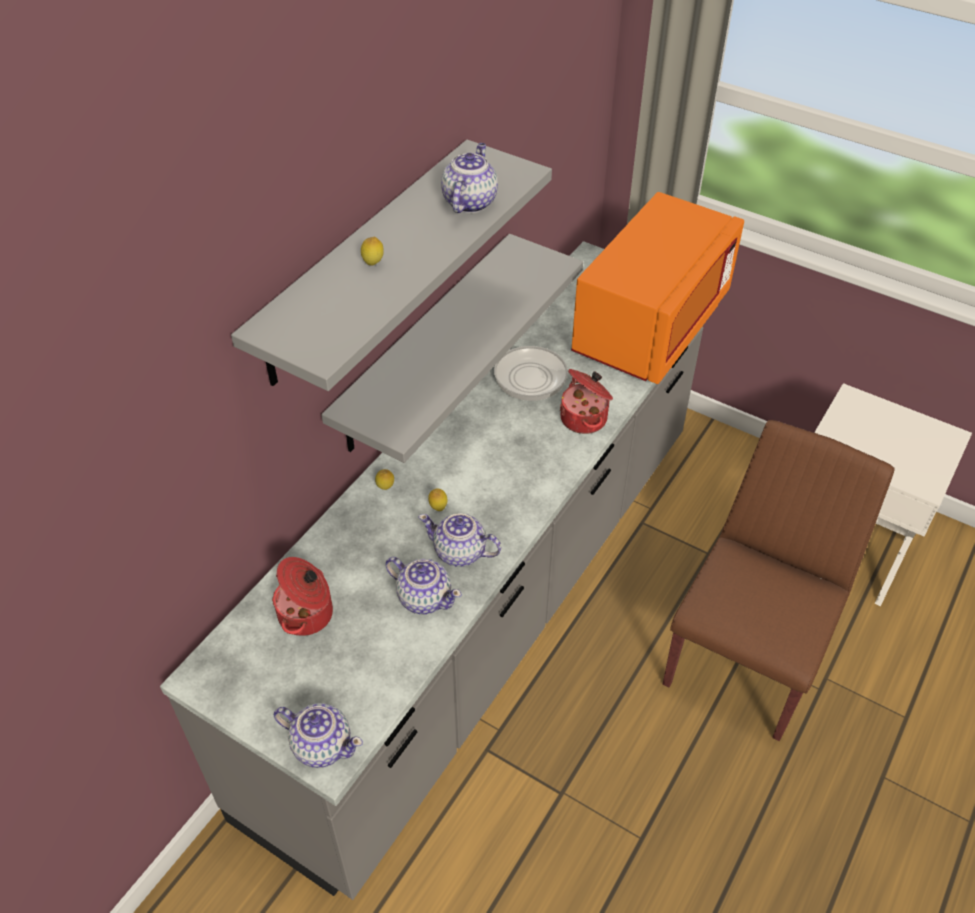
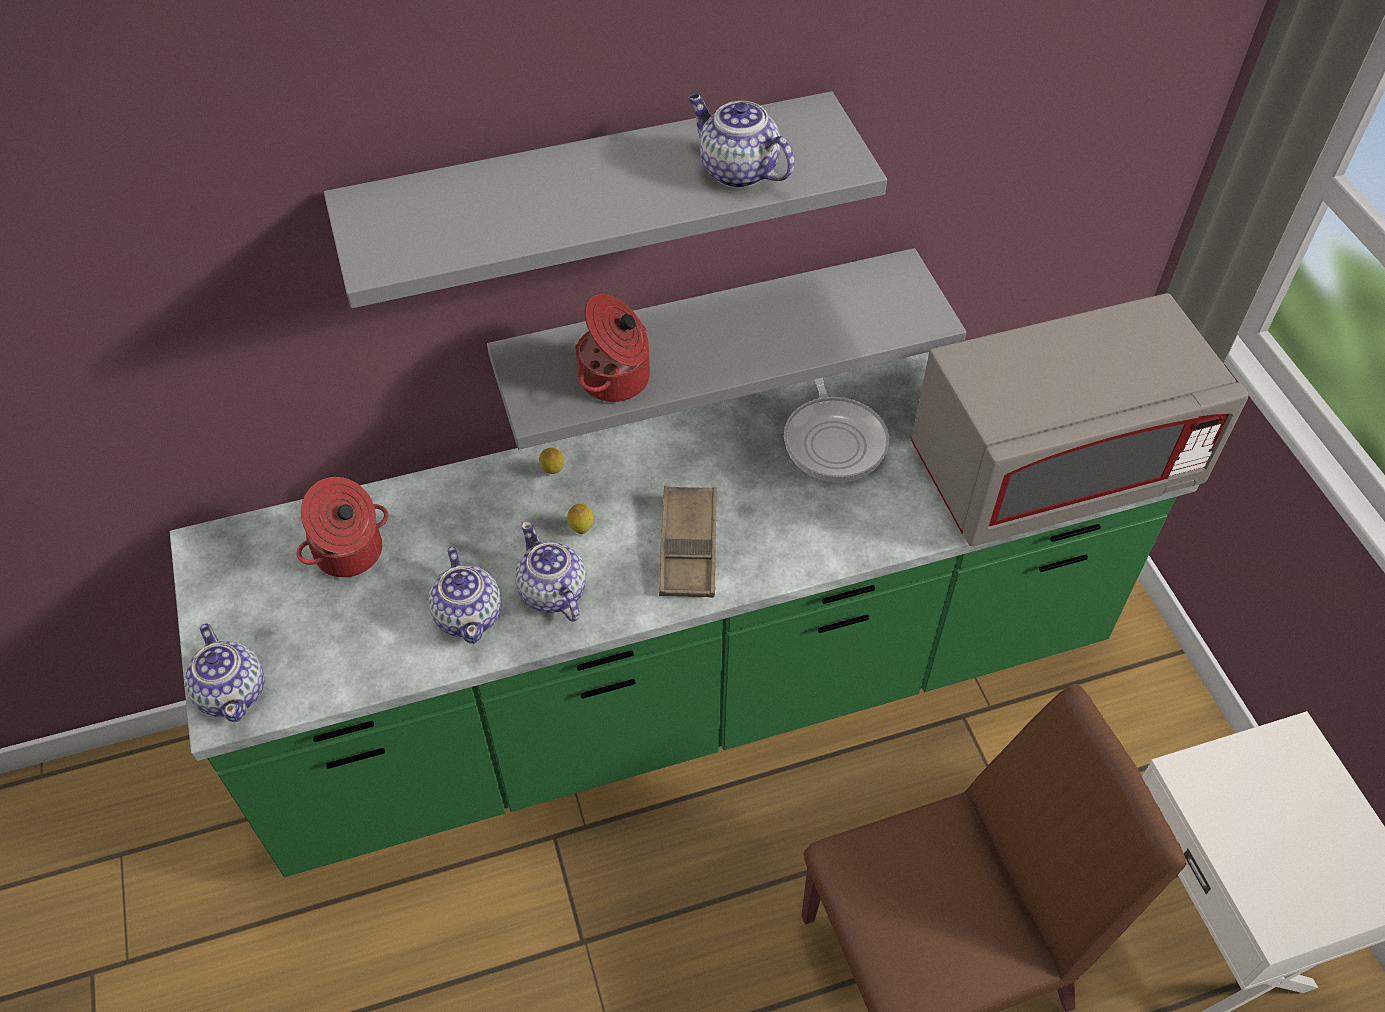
camera: 40 degrees right, 5 degrees up
grey counter [160,241,703,900] -> green counter [170,352,1199,877]
lemon [361,237,384,265] -> none
teapot [441,143,498,213] -> teapot turned 105 degrees counterclockwise [688,94,794,189]
cooking pot [560,369,613,434] -> cooking pot moved to [575,294,650,402]
orange microwave [571,192,744,384] -> grey microwave [911,293,1248,546]
none -> brown tray [659,486,717,598]

